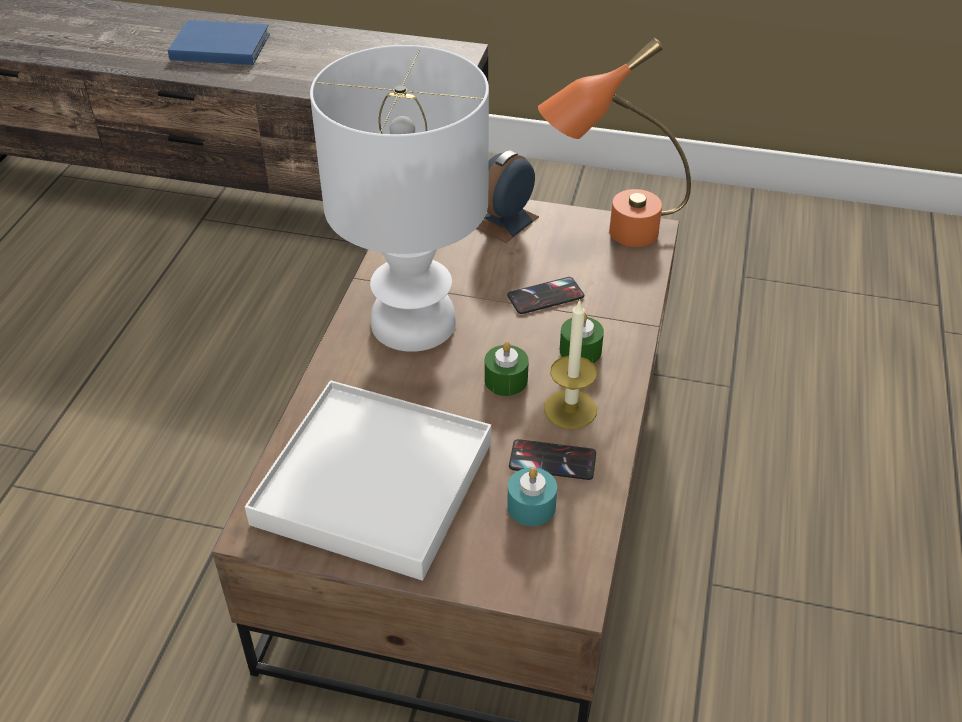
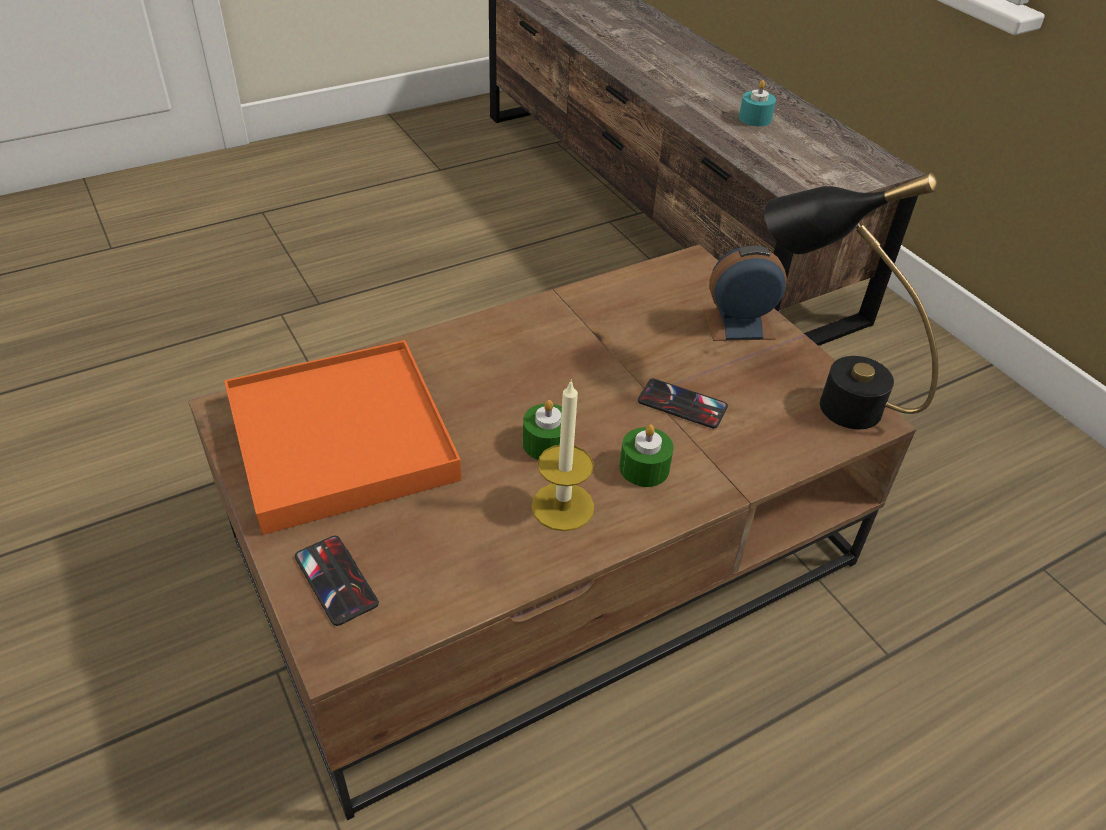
camera: 45 degrees right, 0 degrees up
blue book [168,20,270,65] -> none
white tray [245,380,491,581] -> orange tray [224,340,461,535]
white table lamp [310,45,489,352] -> none
turquoise candle [507,468,557,526] -> turquoise candle moved to [739,80,776,126]
phone [509,439,596,480] -> phone moved to [295,536,379,626]
orange table lamp [538,38,691,247] -> black table lamp [764,173,938,429]

